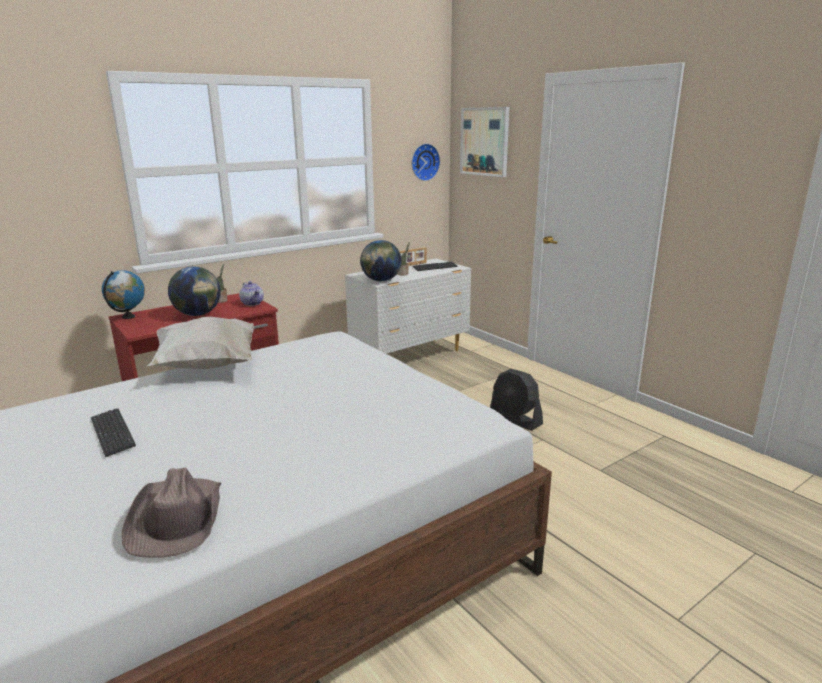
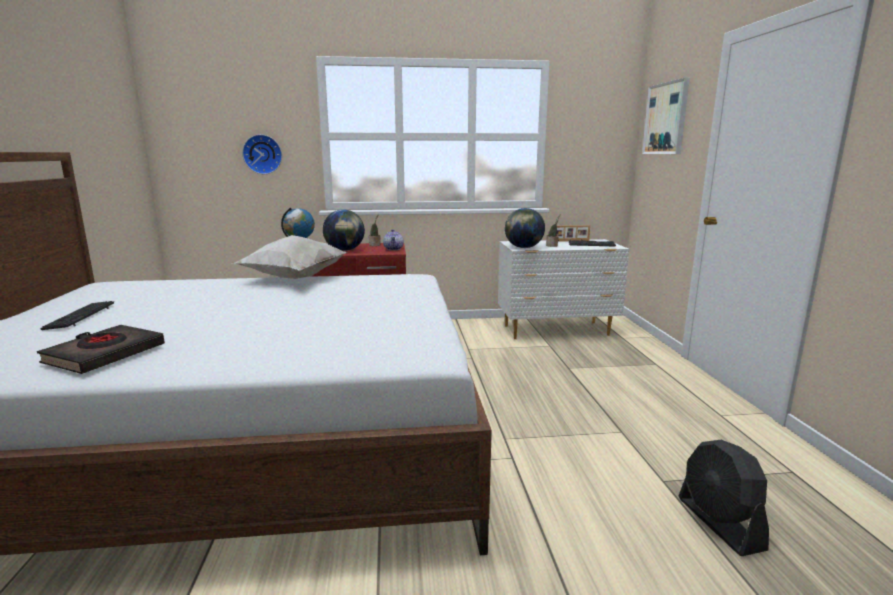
camera: 30 degrees right, 5 degrees down
keyboard [91,408,136,457] -> keyboard moved to [40,301,114,330]
brown hat [122,468,222,558] -> black book [37,325,165,374]
wall clock [412,143,440,181] -> wall clock moved to [242,134,282,174]
black fan [490,369,543,431] -> black fan moved to [679,440,769,556]

